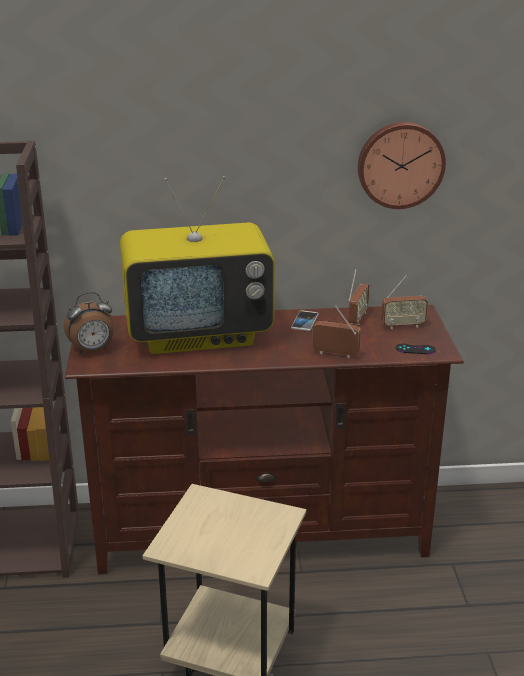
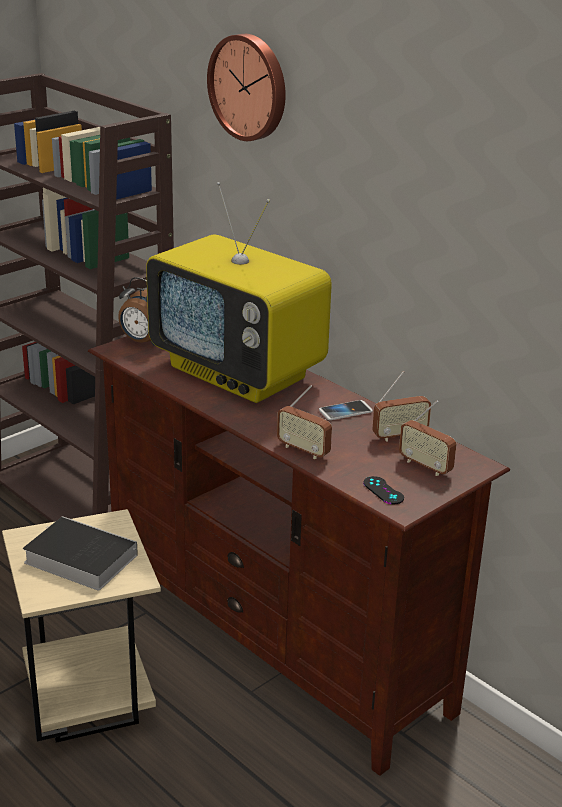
camera: 50 degrees right, 0 degrees up
radio [312,305,361,358] -> radio turned 150 degrees clockwise [277,385,332,459]
wall clock [358,122,446,209] -> wall clock moved to [207,34,286,141]
none -> book [23,516,138,590]

